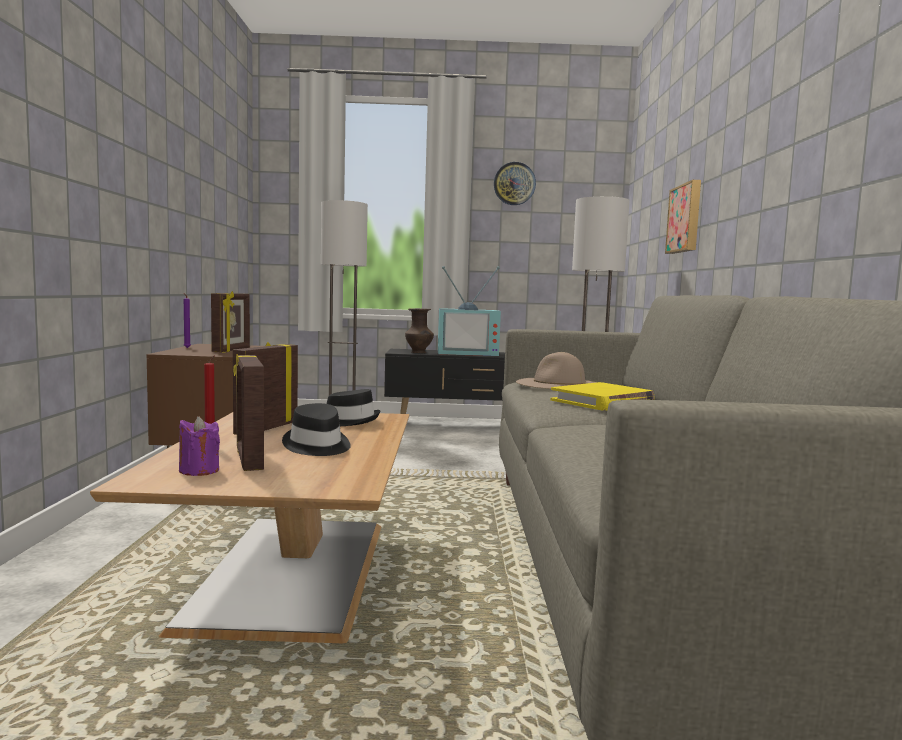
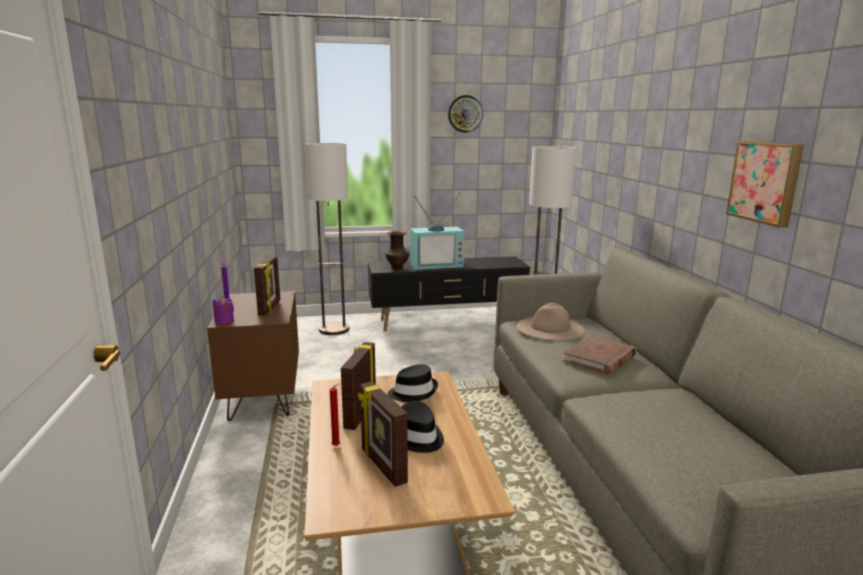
camera: 10 degrees left, 10 degrees up
purple candle [179,416,220,476] -> purple candle moved to [213,297,234,325]
yellow book [550,382,655,411] -> brown book [563,335,636,375]
picture [665,180,701,254] -> picture moved to [726,141,804,228]

